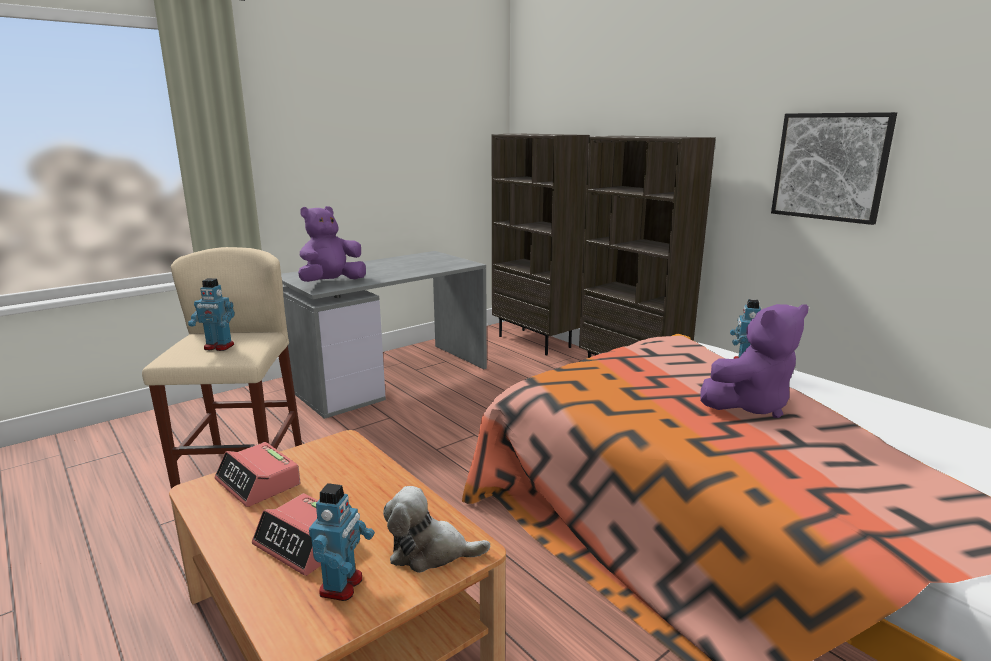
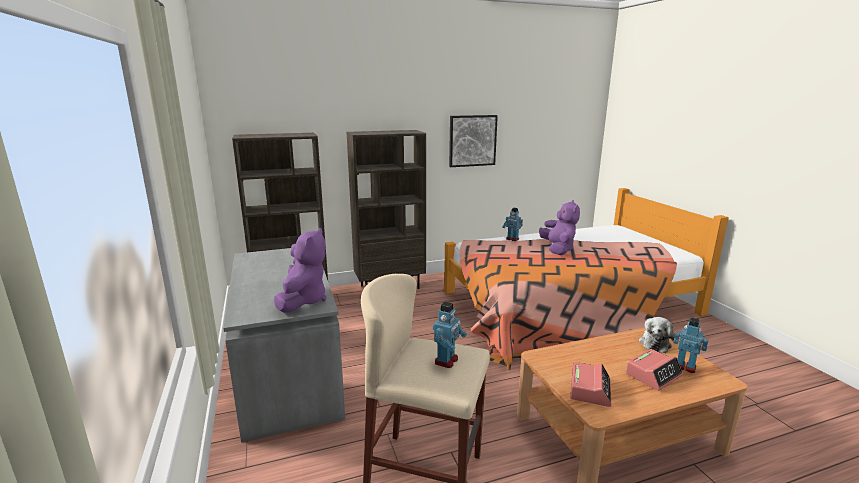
camera: 70 degrees left, 0 degrees up
alarm clock [215,442,300,507] -> alarm clock turned 45 degrees counterclockwise [570,362,611,407]
purple plush toy [298,206,366,282] -> purple plush toy turned 150 degrees counterclockwise [274,228,326,312]

